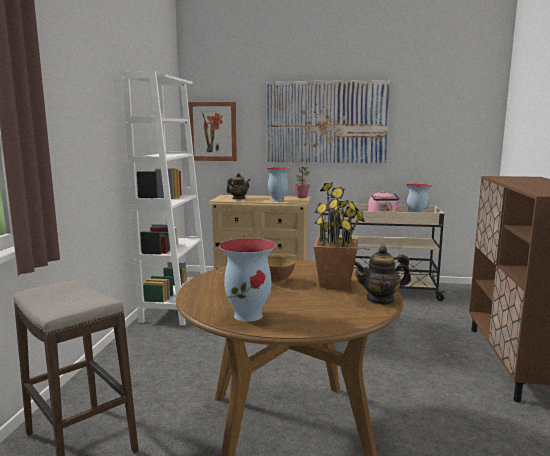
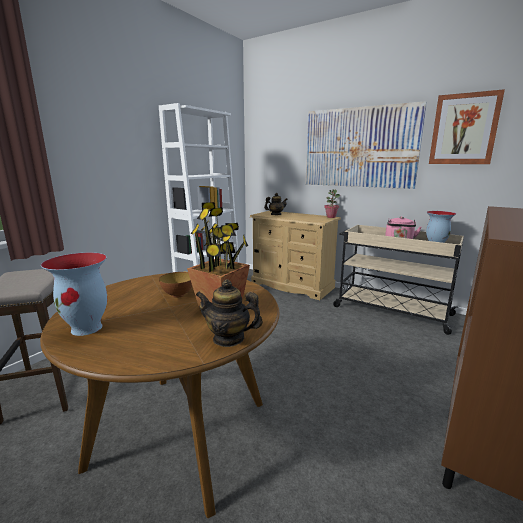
camera: 25 degrees right, 5 degrees up
picture [188,102,237,161] -> picture moved to [429,89,505,164]
vase [266,167,290,202] -> none

